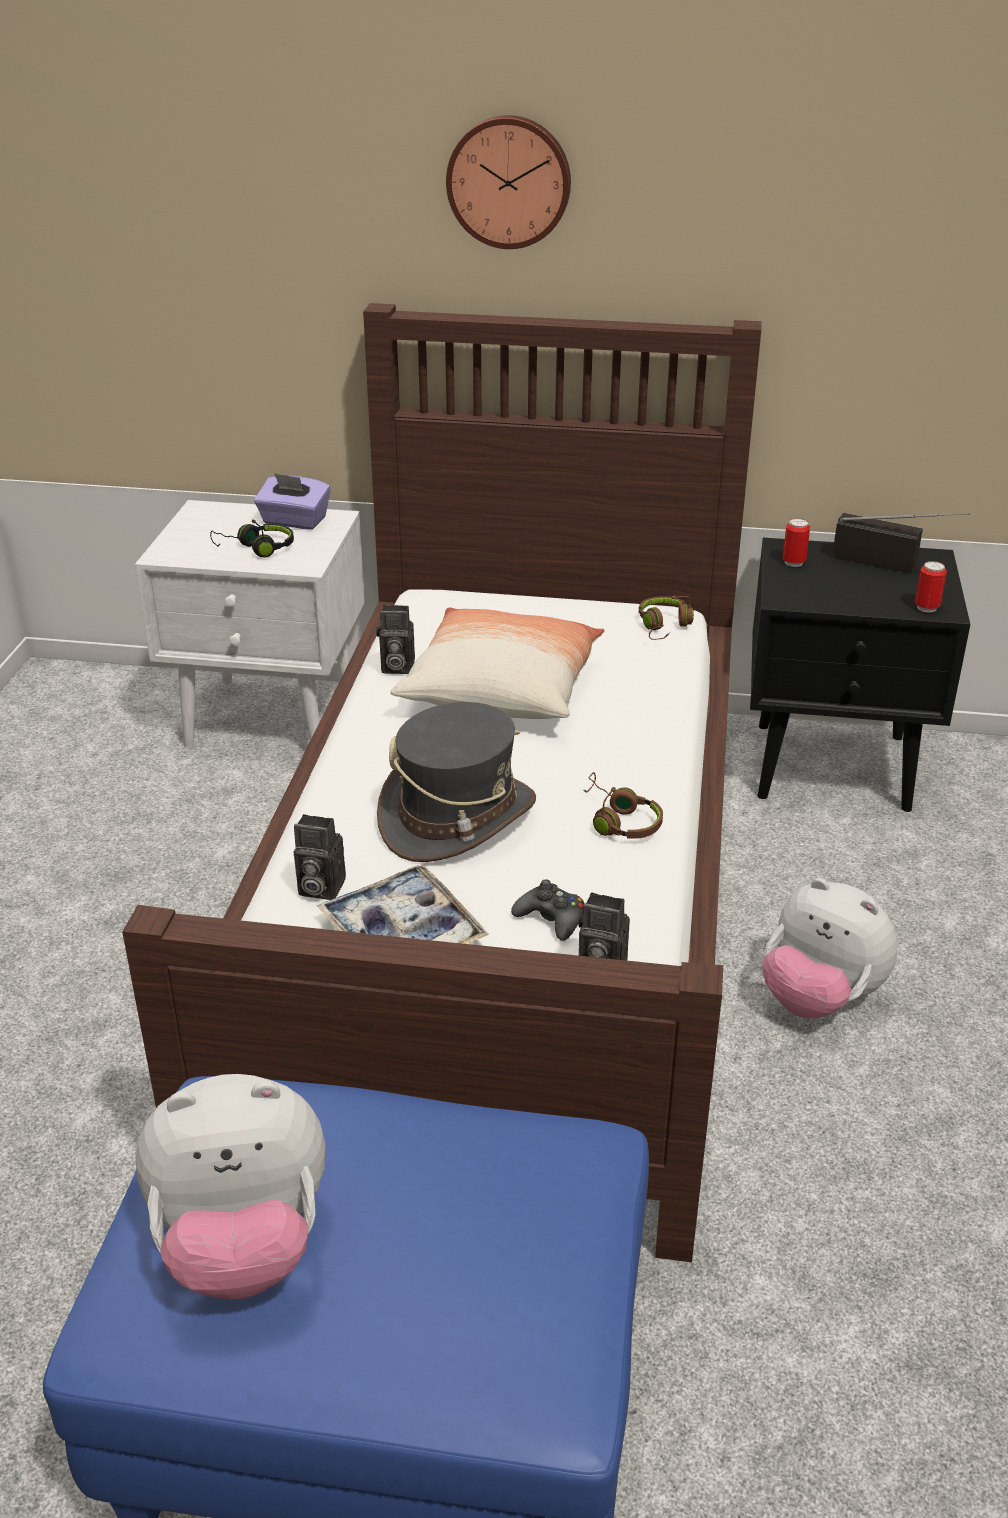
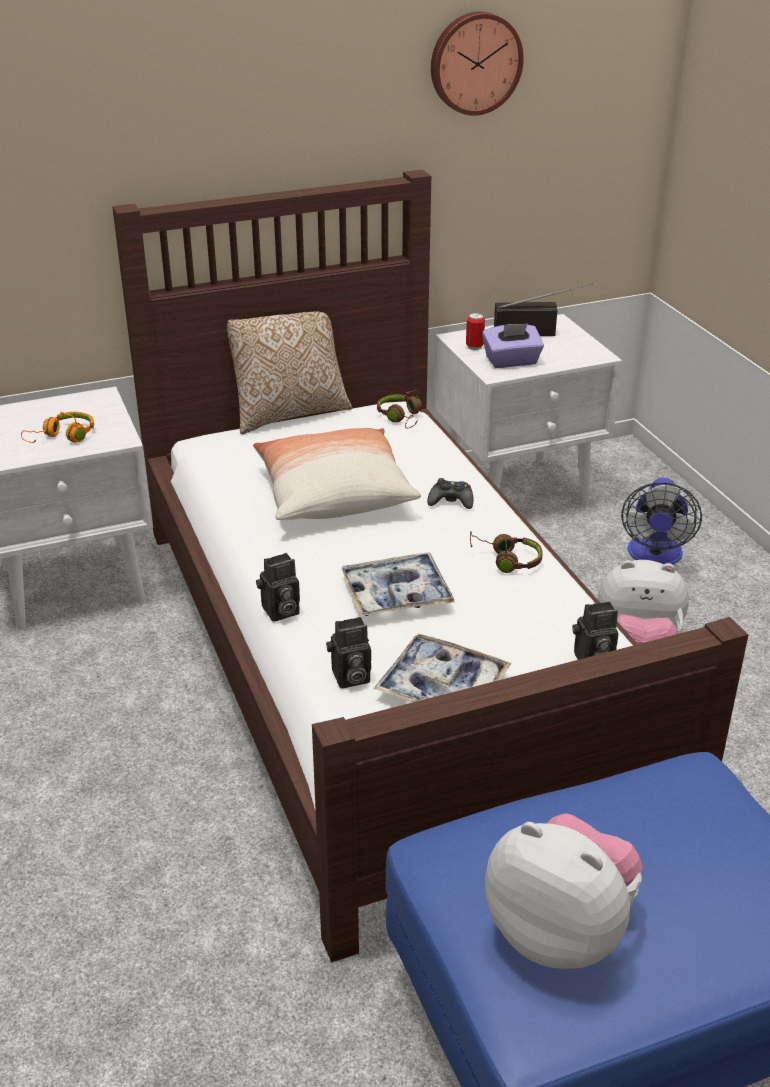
camera: 30 degrees left, 0 degrees up
plush toy [135,1074,325,1299] -> plush toy turned 105 degrees counterclockwise [485,813,643,969]
black headphones [210,520,294,557] -> orange headphones [21,412,94,443]
purple tissue box [254,473,330,530] -> purple tissue box moved to [482,323,544,368]
camera [376,605,415,674] -> camera moved to [256,553,300,622]
grey hat [377,702,536,862] -> tray [341,552,455,616]
wall clock [446,115,571,249] -> wall clock moved to [431,11,524,116]
black game controller [511,879,584,941] -> black game controller moved to [427,478,474,509]
black nightstand [750,538,970,812] -> white nightstand [434,314,622,508]
can [915,561,947,612] -> none
none -> pillow [227,311,352,434]
none -> fan [621,478,702,565]

